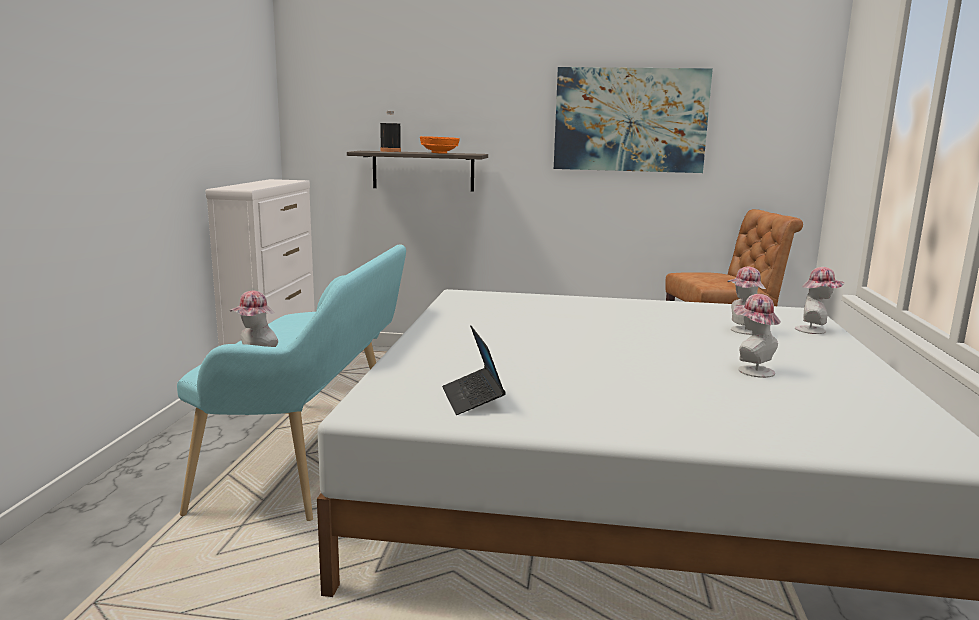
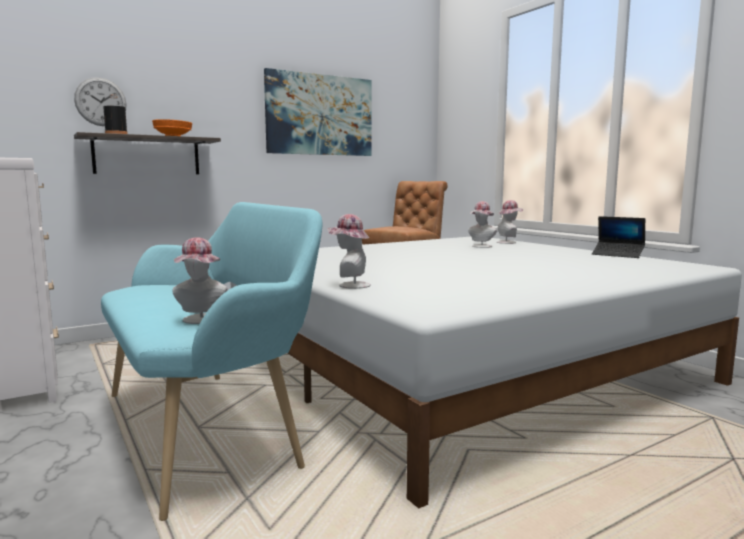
camera: 40 degrees left, 5 degrees down
laptop [442,326,506,415] -> laptop moved to [592,216,645,258]
hat [734,294,781,378] -> hat moved to [327,214,371,289]
none -> wall clock [74,77,127,126]

